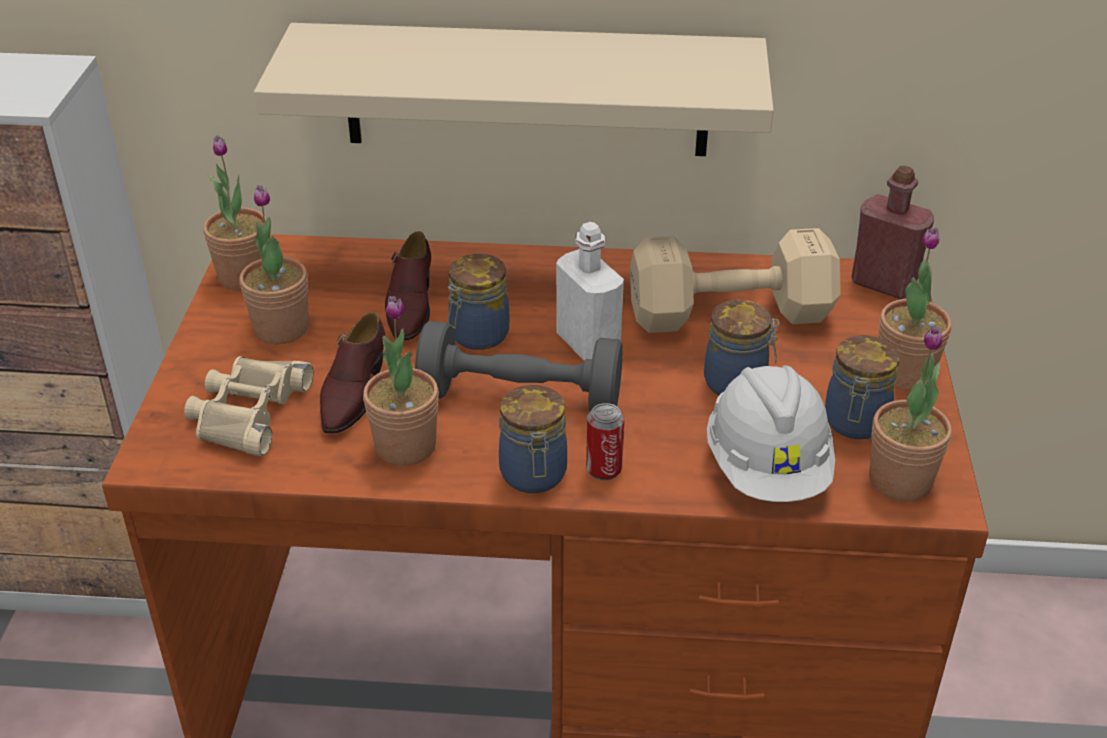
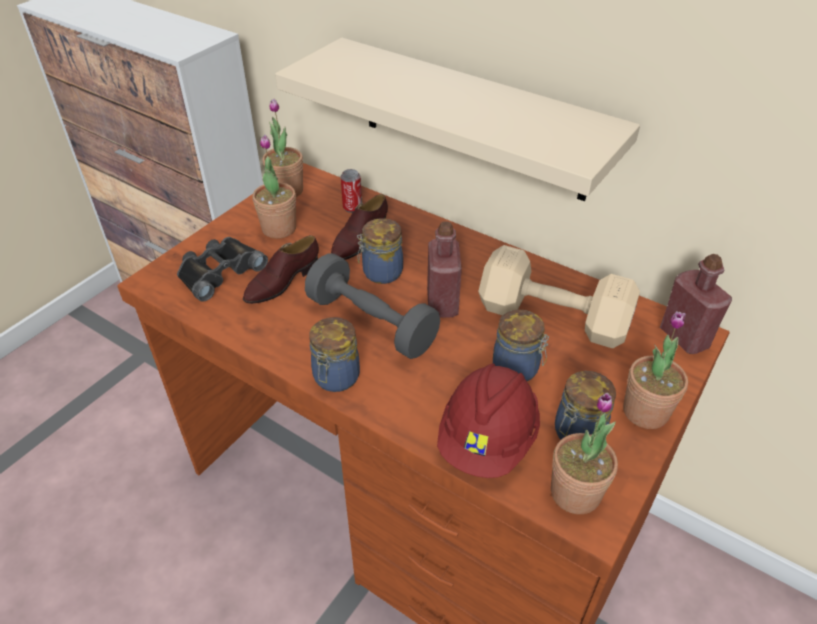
camera: 30 degrees right, 5 degrees up
beige binoculars [184,356,313,456] -> black binoculars [177,237,268,302]
potted plant [363,296,439,466] -> none
white bottle [556,222,624,360] -> red bottle [427,221,462,317]
can [586,403,624,480] -> can moved to [341,169,362,213]
white hard hat [707,365,835,502] -> red hard hat [437,363,540,478]

